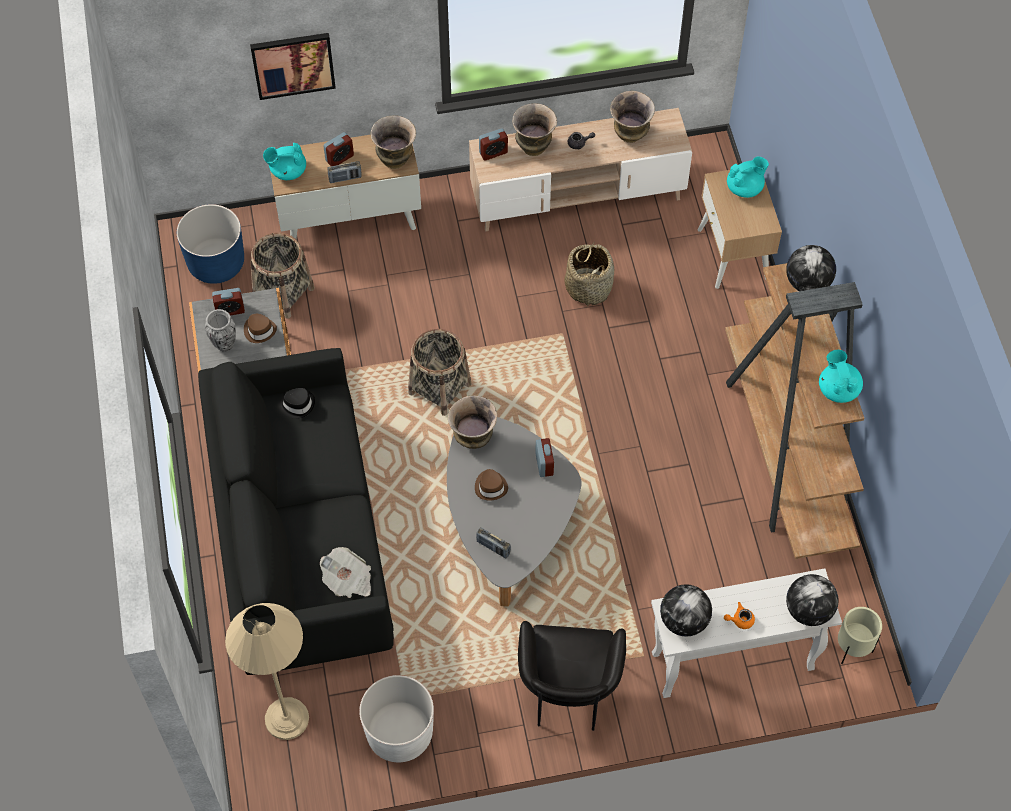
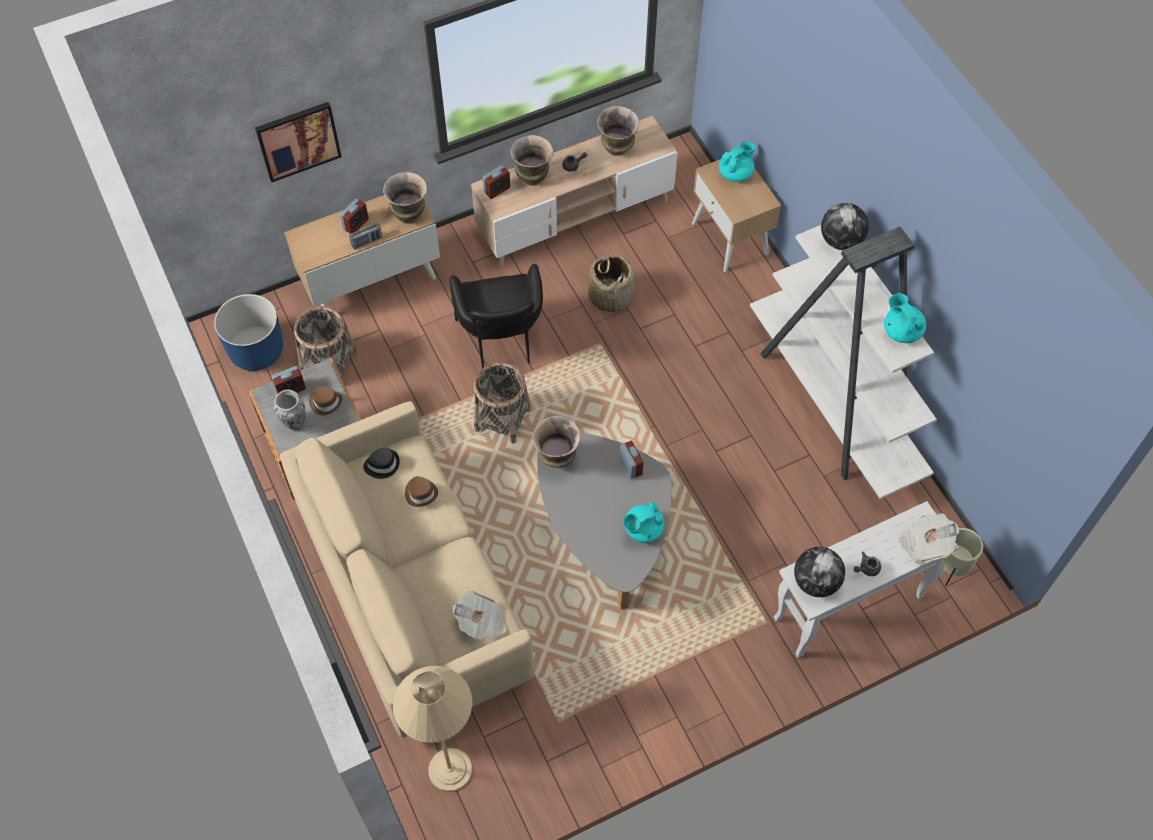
camera: 15 degrees left, 0 degrees up
black sofa [198,348,394,675] -> beige sofa [280,401,535,738]
turquoise teapot [263,143,306,180] -> turquoise teapot moved to [623,502,664,543]
white planter [359,675,434,762] -> none
brown hat [475,469,508,500] -> brown hat moved to [405,476,438,507]
radio [476,527,511,558] -> none
black armchair [518,621,626,731] -> black armchair moved to [449,264,543,368]
orange teapot [724,602,755,629] -> grey teapot [854,552,881,576]
brown bookcase [725,263,864,559] -> white bookcase [750,225,937,499]
globe [786,574,839,626] -> newspaper [899,513,960,563]

